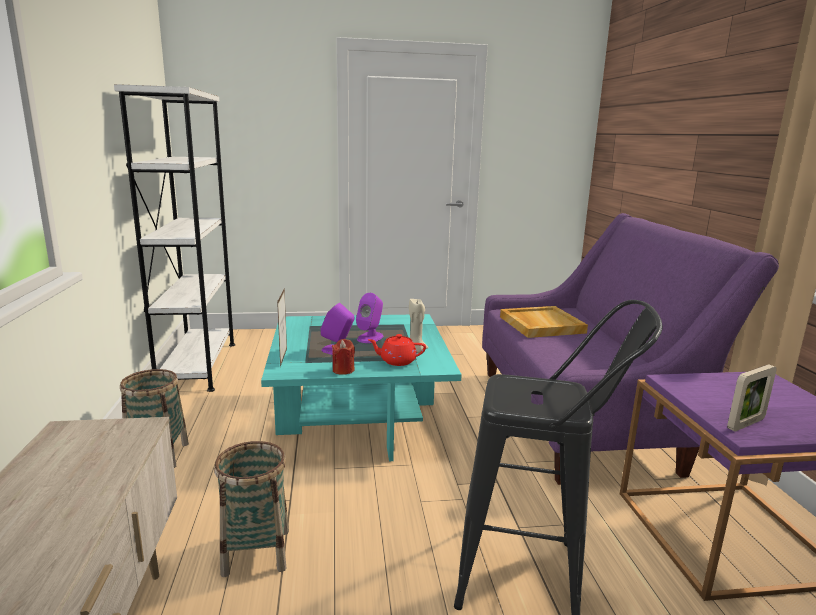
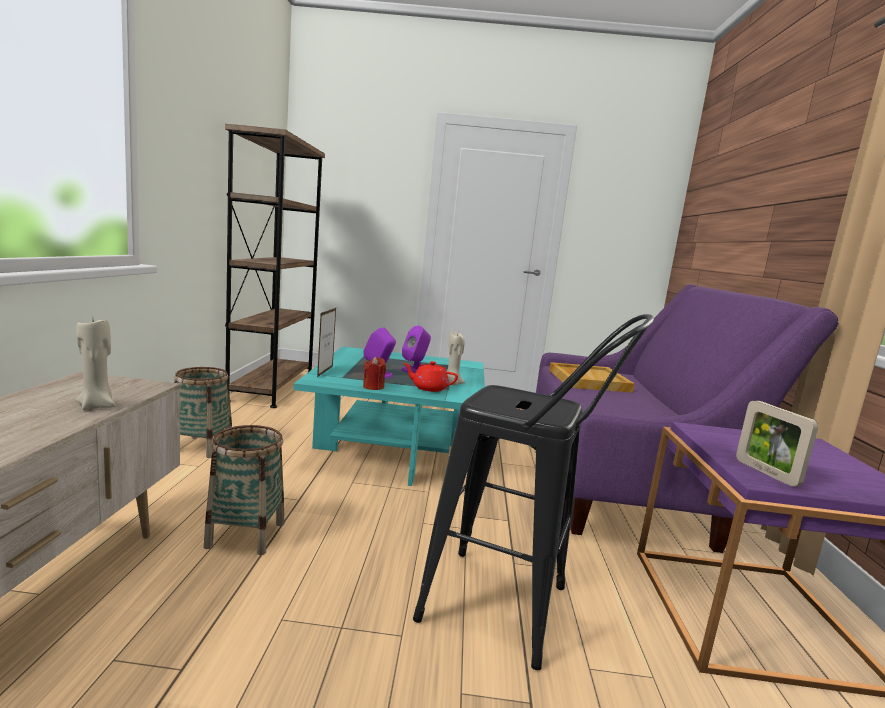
camera: 10 degrees right, 5 degrees down
white bookcase [114,84,235,392] -> brown bookcase [225,124,325,408]
picture frame [727,365,777,431] -> picture frame turned 90 degrees clockwise [736,401,818,486]
none -> beige candle [76,320,116,410]

